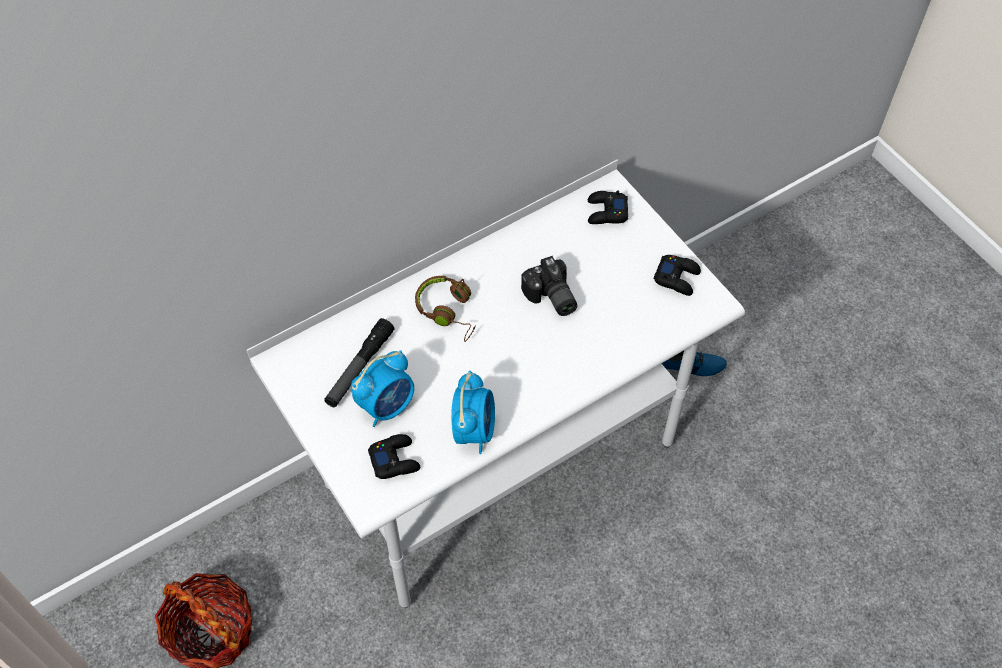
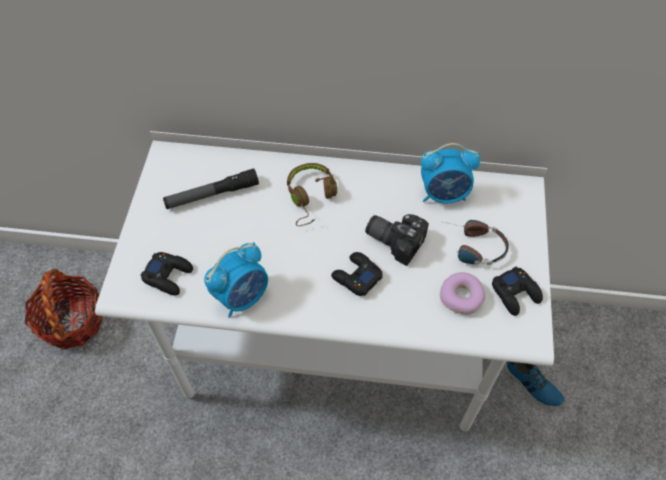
camera: 40 degrees right, 0 degrees up
alarm clock [351,350,414,427] -> alarm clock moved to [421,143,480,204]
camera [521,256,577,316] -> camera turned 105 degrees clockwise [365,214,429,266]
black game controller [588,191,628,224] -> black game controller moved to [331,252,383,296]
none -> donut [440,272,485,314]
none -> headphones [444,220,509,265]

